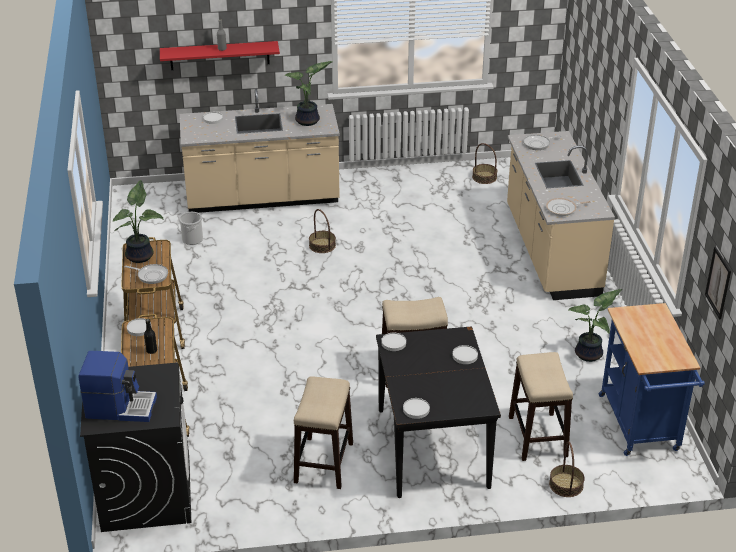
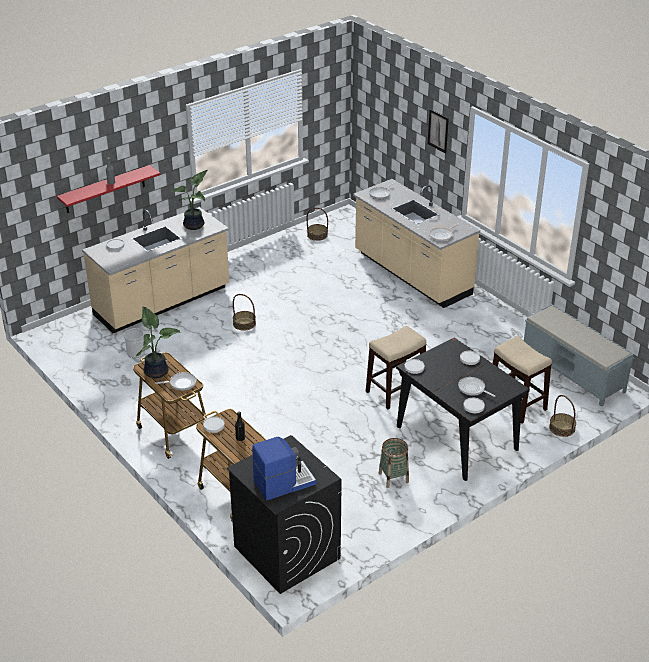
camera: 30 degrees left, 0 degrees up
stool [294,376,353,489] -> basket [379,438,409,488]
potted plant [568,289,622,362] -> none
blue cart [599,303,705,456] -> grey bench [524,304,634,407]
picture [705,247,731,319] -> picture moved to [428,109,449,154]
none -> frying pan [458,377,495,397]

